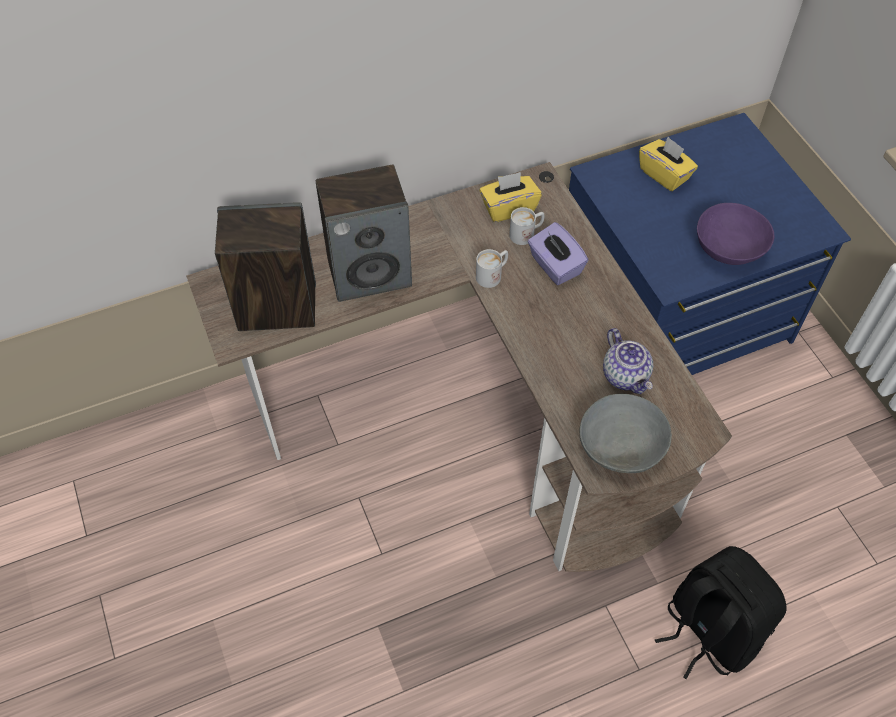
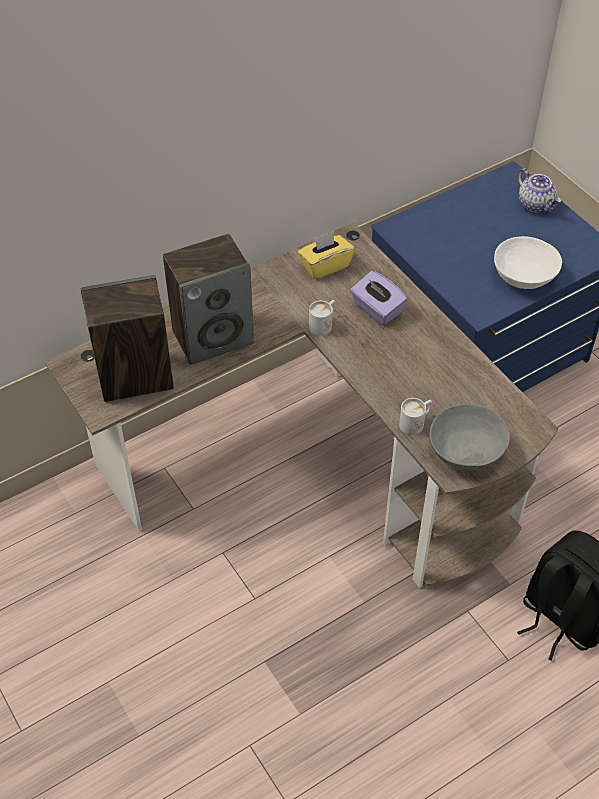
camera: 10 degrees left, 5 degrees down
white mug [509,207,544,245] -> white mug moved to [399,398,432,435]
teapot [603,328,653,394] -> teapot moved to [517,168,561,213]
yellow tissue box [639,137,698,191] -> none
purple bowl [697,203,774,265] -> white bowl [494,236,562,289]

